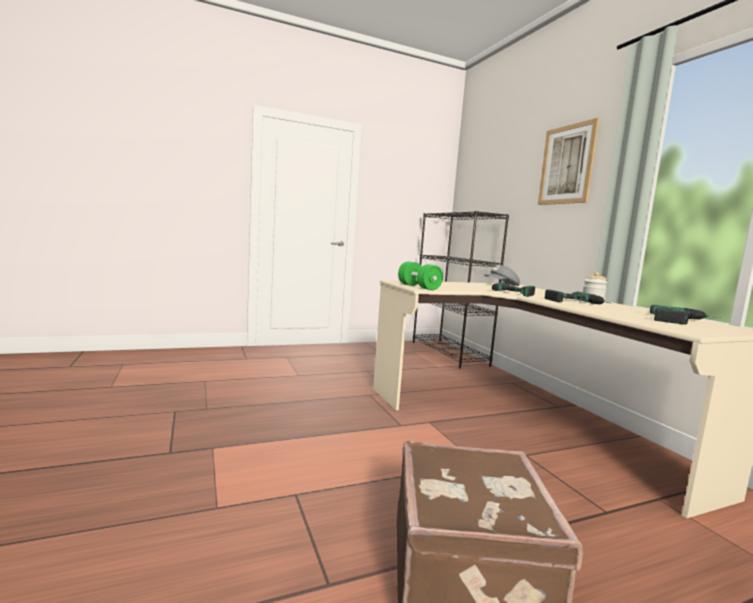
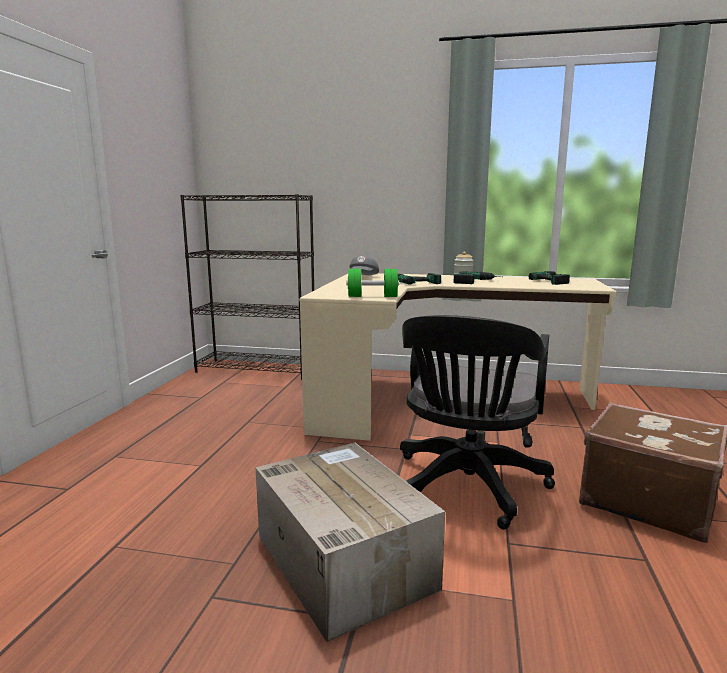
camera: 55 degrees left, 5 degrees up
picture [538,118,600,205] -> none
none -> cardboard box [255,443,445,642]
none -> black office chair [400,315,555,530]

